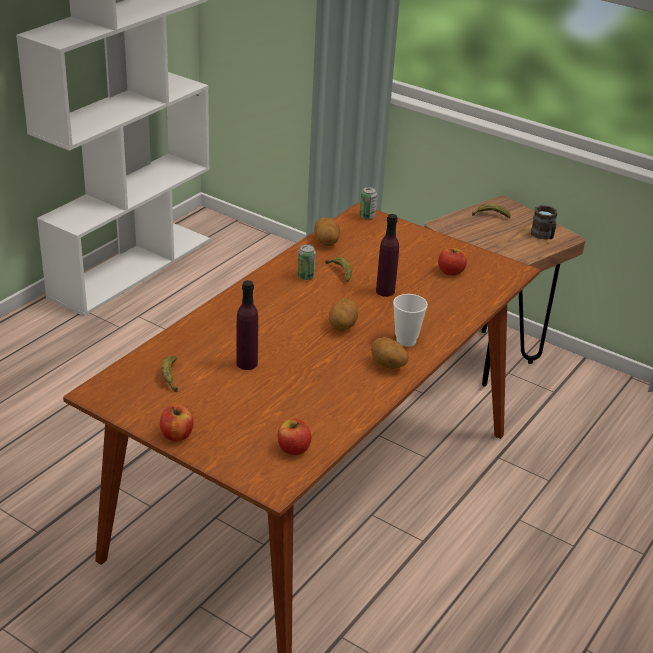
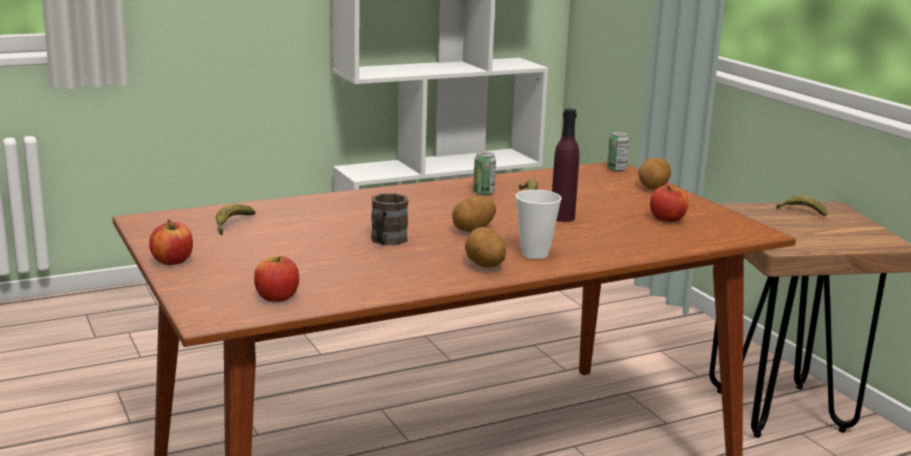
camera: 30 degrees right, 15 degrees down
purple bottle [236,280,258,370] -> none
potato [314,218,340,246] -> potato moved to [638,158,671,189]
brown mug [531,205,557,239] -> brown mug moved to [371,193,408,245]

